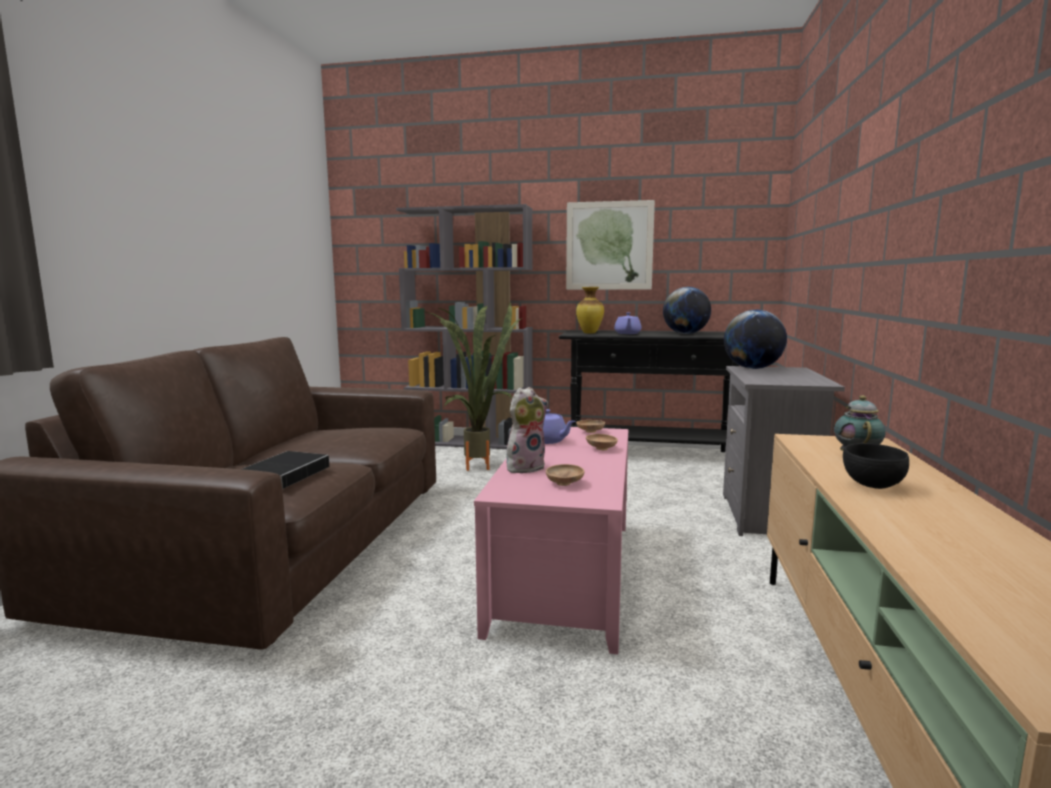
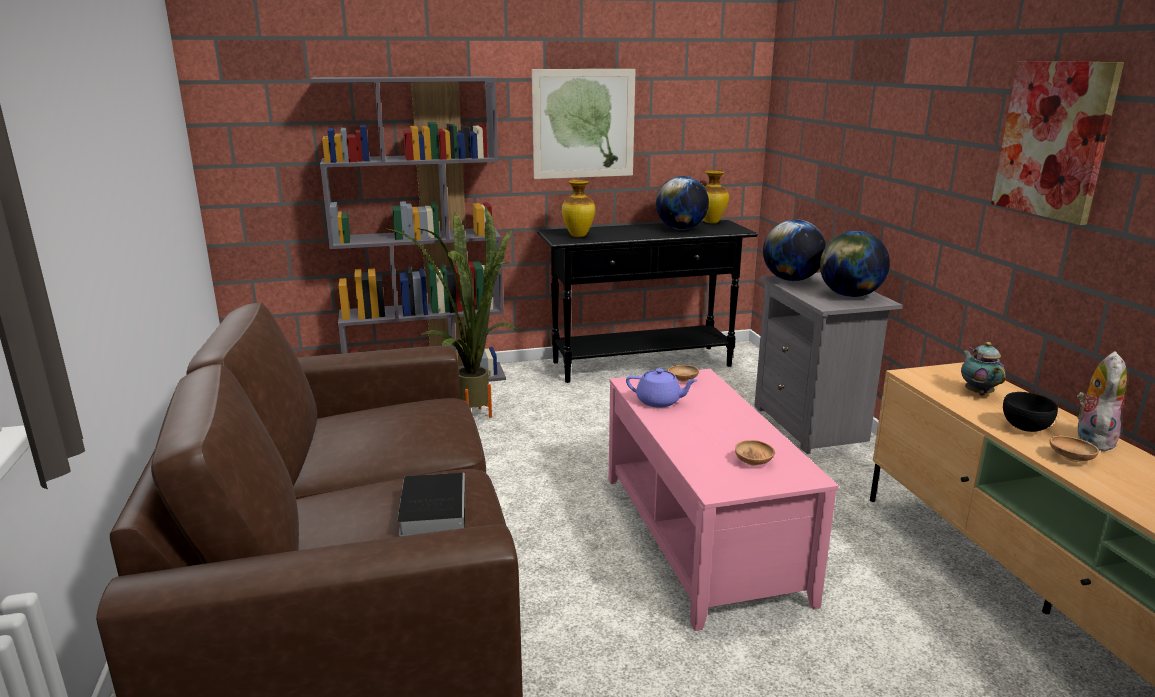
camera: 25 degrees left, 10 degrees up
plush toy [507,387,548,473] -> plush toy moved to [1077,351,1127,451]
brown bowl [586,434,618,450] -> brown bowl moved to [1050,436,1099,462]
purple teapot [614,312,642,334] -> none
none -> vase [704,170,729,223]
none -> globe [820,231,890,297]
none -> picture [991,61,1124,225]

